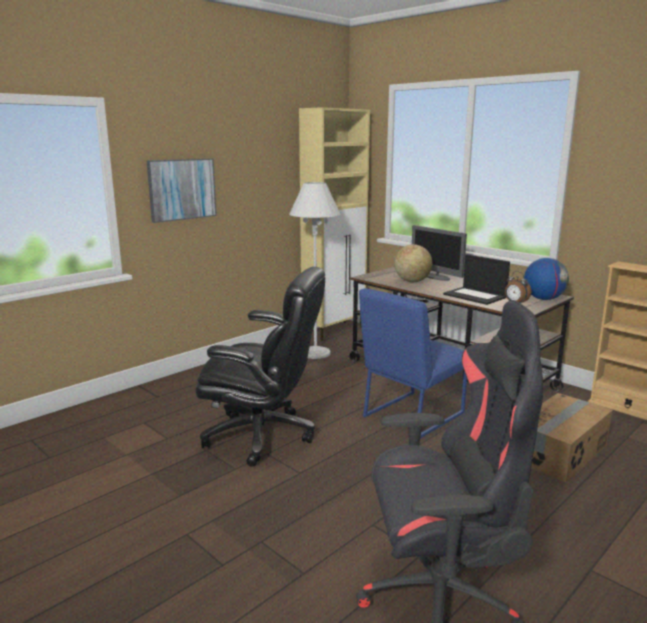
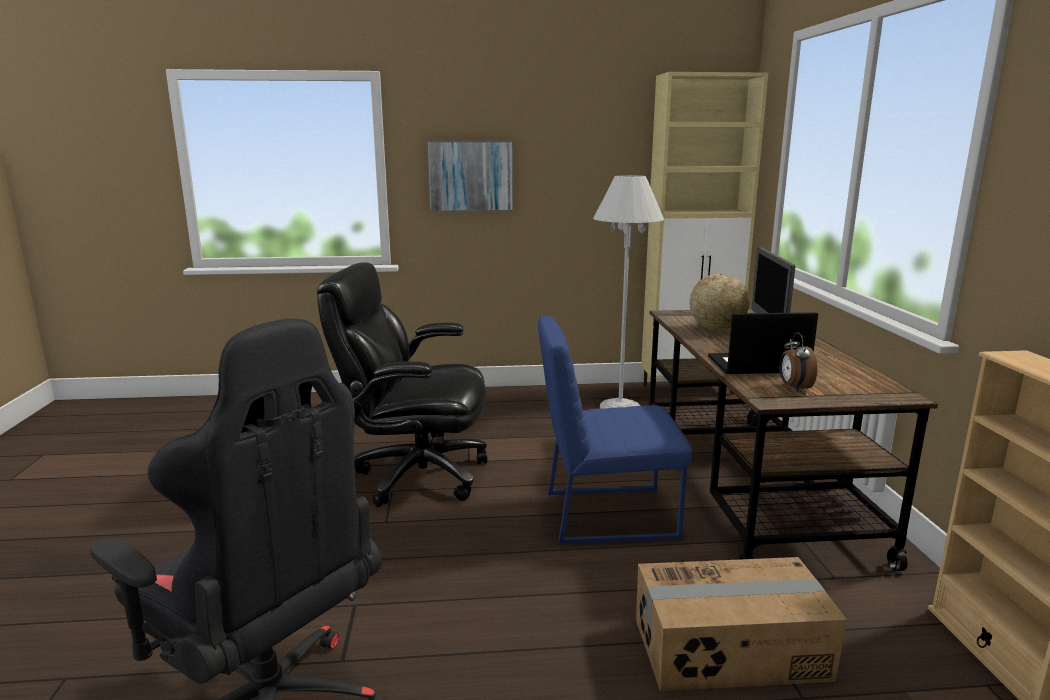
camera: 40 degrees right, 0 degrees up
black office chair [195,267,325,467] -> black office chair turned 135 degrees clockwise [317,262,487,507]
laptop [443,254,510,305] -> laptop turned 90 degrees clockwise [708,312,818,374]
globe [524,258,569,300] -> none

